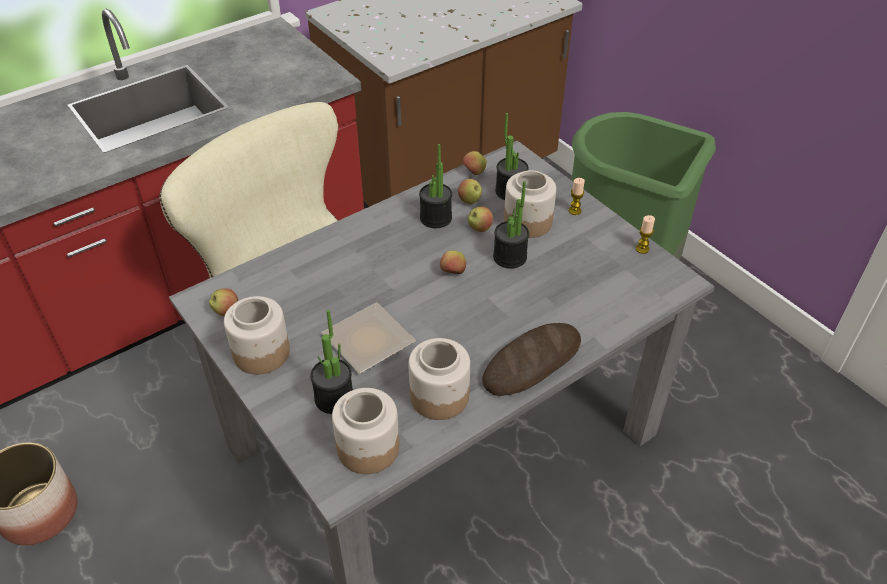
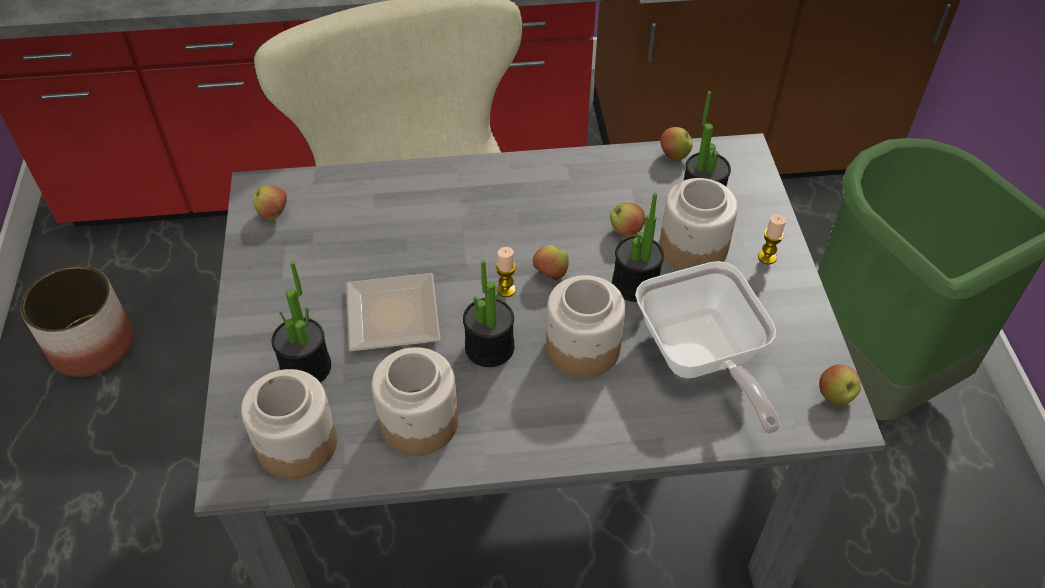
camera: 30 degrees right, 5 degrees up
jar [224,296,290,374] -> jar moved to [546,275,625,378]
potted plant [419,144,452,228] -> potted plant moved to [463,260,514,367]
apple [458,179,482,204] -> apple moved to [819,364,861,406]
bread [482,323,581,396] -> none
candle [636,215,655,254] -> candle moved to [496,247,516,297]
none -> frying pan [635,261,780,434]

